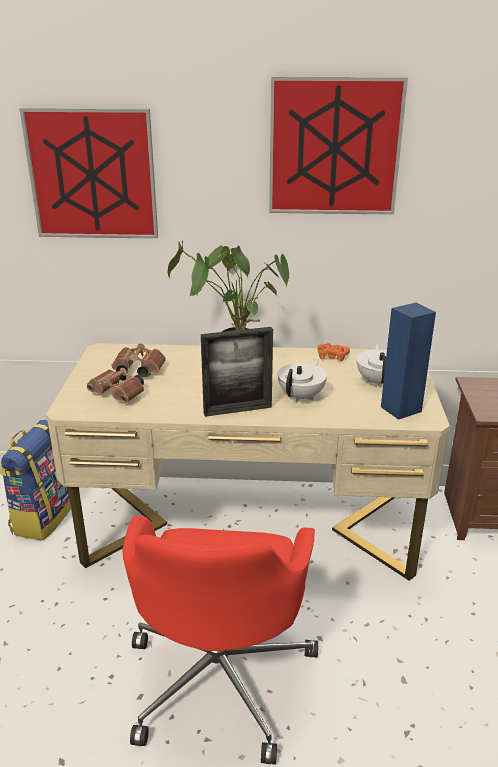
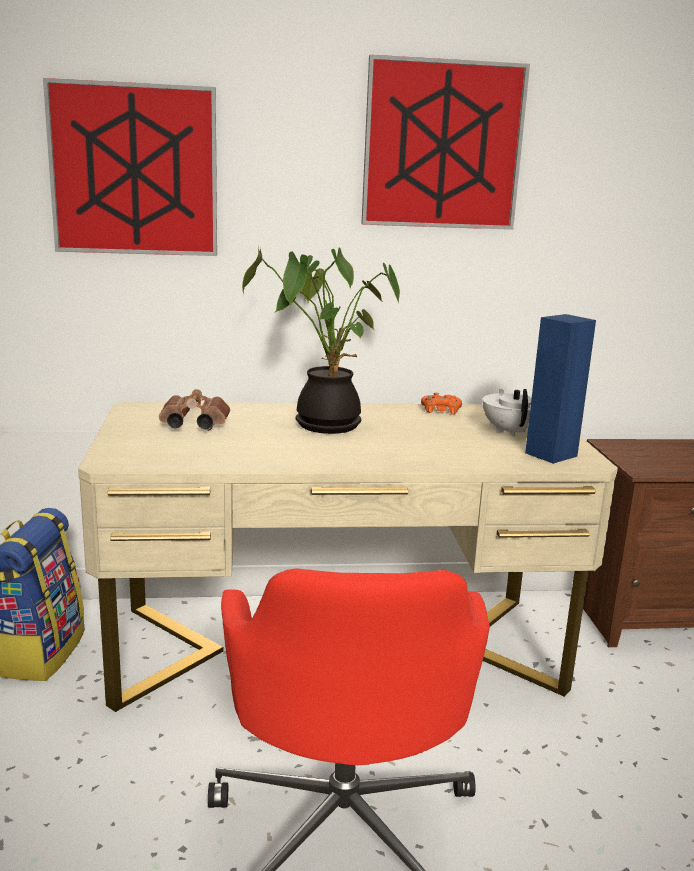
camera: 10 degrees left, 10 degrees down
brown binoculars [87,368,144,403] -> none
picture frame [201,327,273,417] -> none
white teapot [278,359,327,402] -> none

